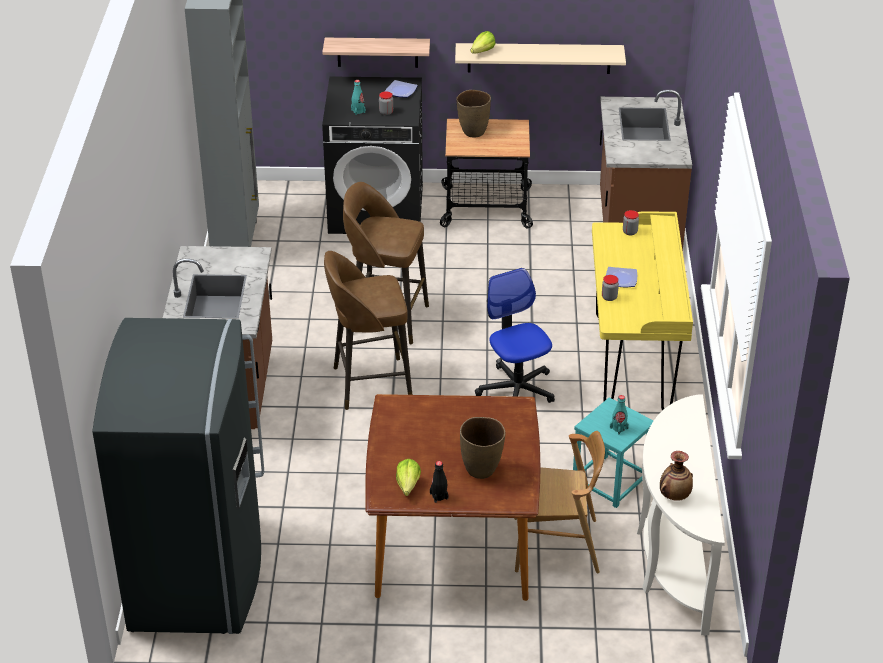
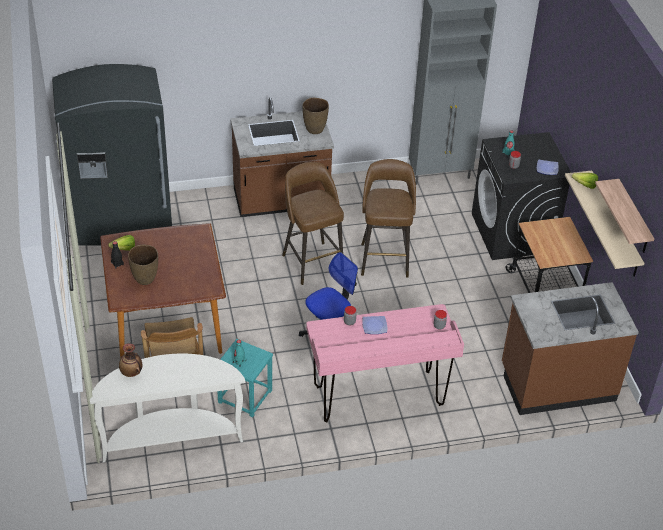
camera: 75 degrees right, 5 degrees up
shelf [322,38,430,68] -> shelf moved to [595,179,654,253]
brown vase [456,90,491,138] -> brown vase moved to [303,98,329,134]
yellow desk [592,211,693,411] -> pink desk [306,304,464,422]

